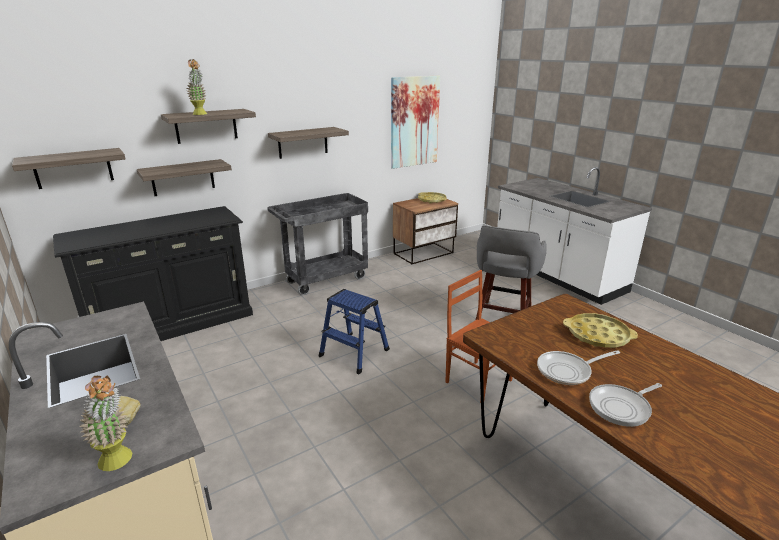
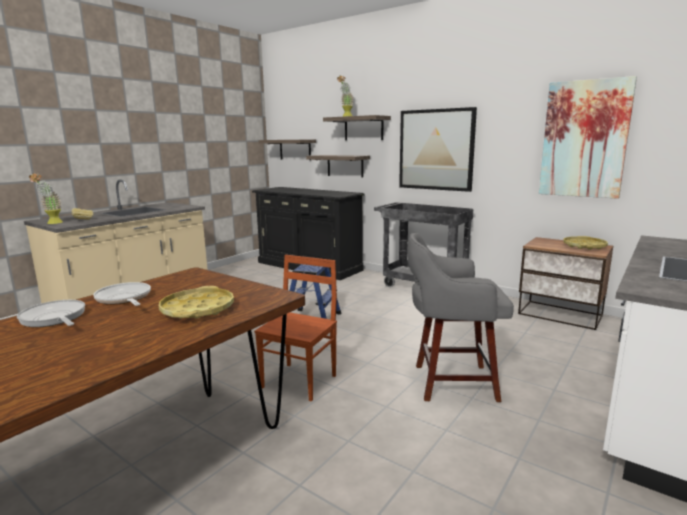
camera: 70 degrees right, 10 degrees down
shelf [268,127,349,159] -> picture [399,107,477,192]

